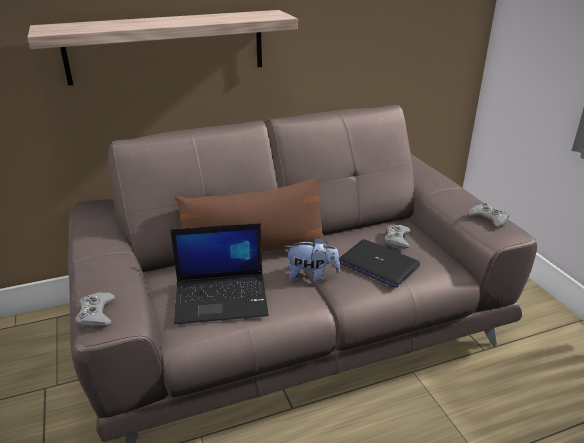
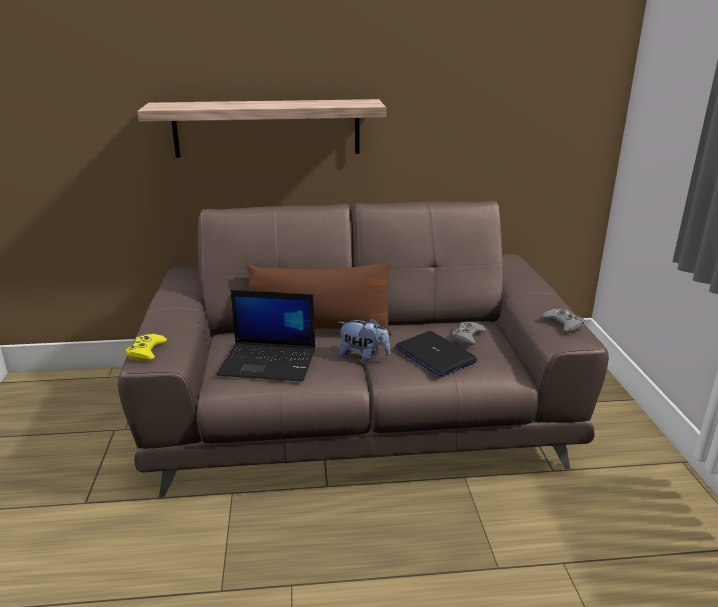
camera: 15 degrees right, 5 degrees down
grey game controller [75,292,115,329] -> yellow game controller [126,334,167,361]

